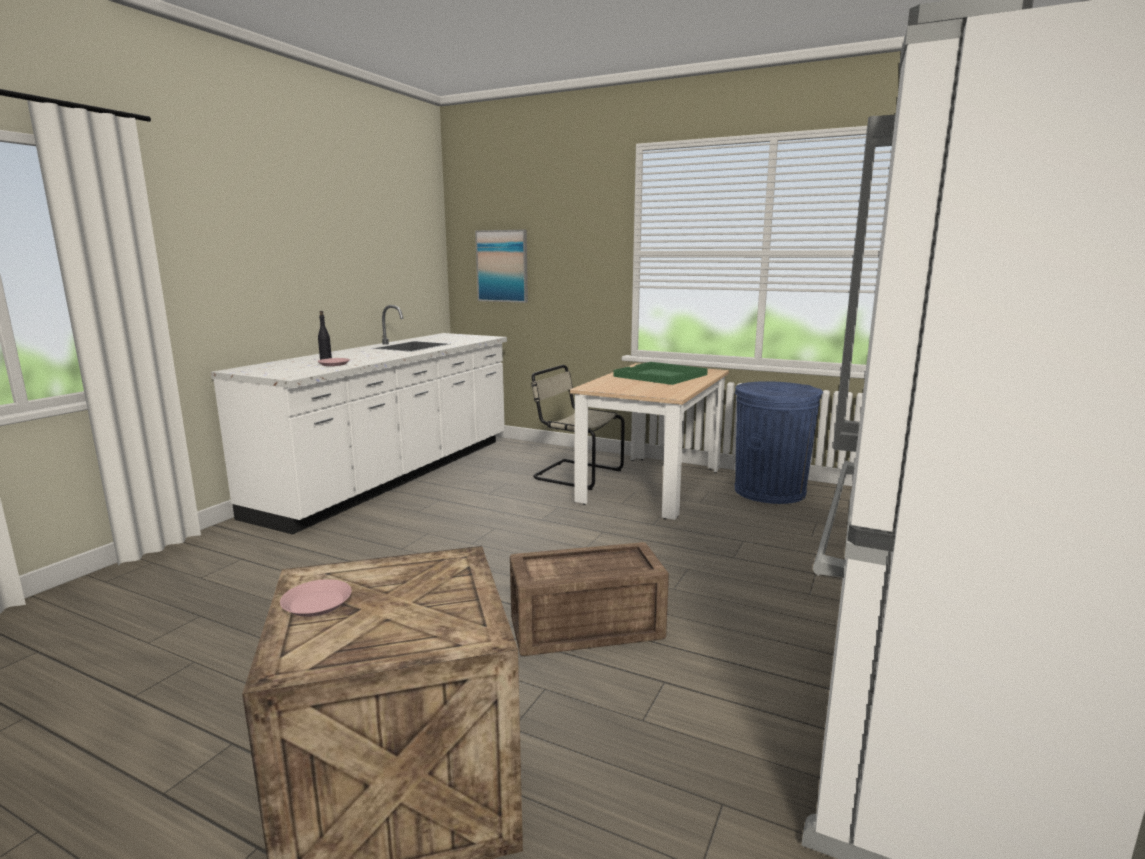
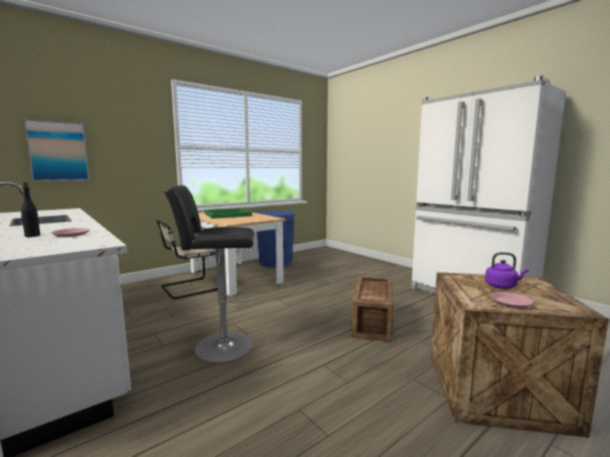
camera: 65 degrees left, 5 degrees down
none -> black stool [164,185,254,363]
none -> purple kettle [485,252,528,289]

